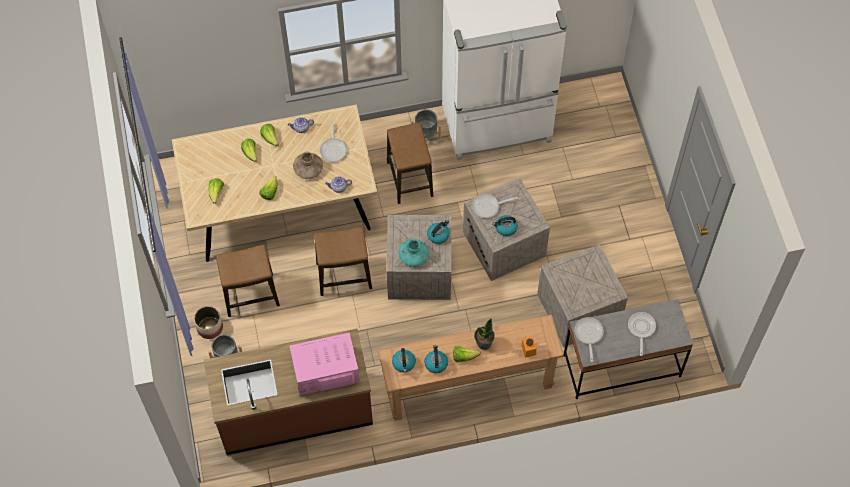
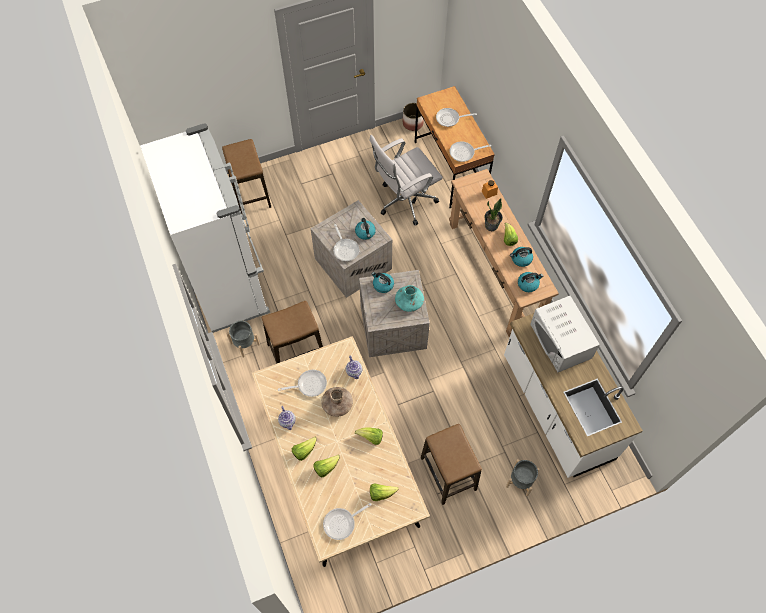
camera: 100 degrees left, 0 degrees up
planter [194,306,223,339] -> planter moved to [403,103,424,131]
brown counter [204,329,373,455] -> white counter [504,313,643,478]
pink microwave [290,333,360,396] -> white microwave [530,296,600,372]
stool [314,227,372,296] -> stool moved to [222,139,271,214]
crate [537,244,628,347] -> white office chair [369,135,443,226]
grey desk [563,299,693,399] -> brown desk [415,86,495,208]
none -> frying pan [323,503,371,540]

